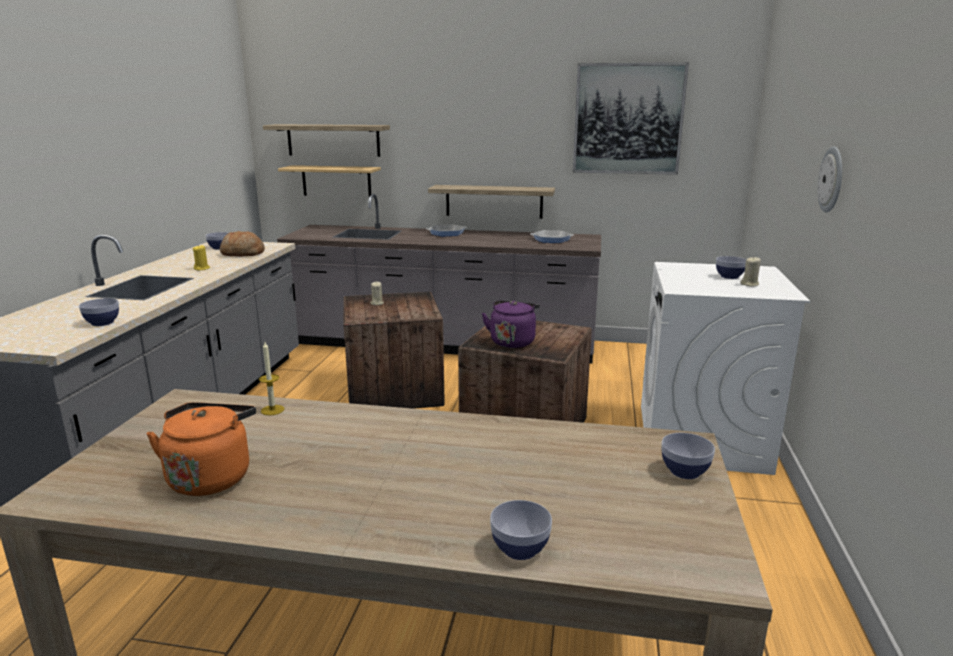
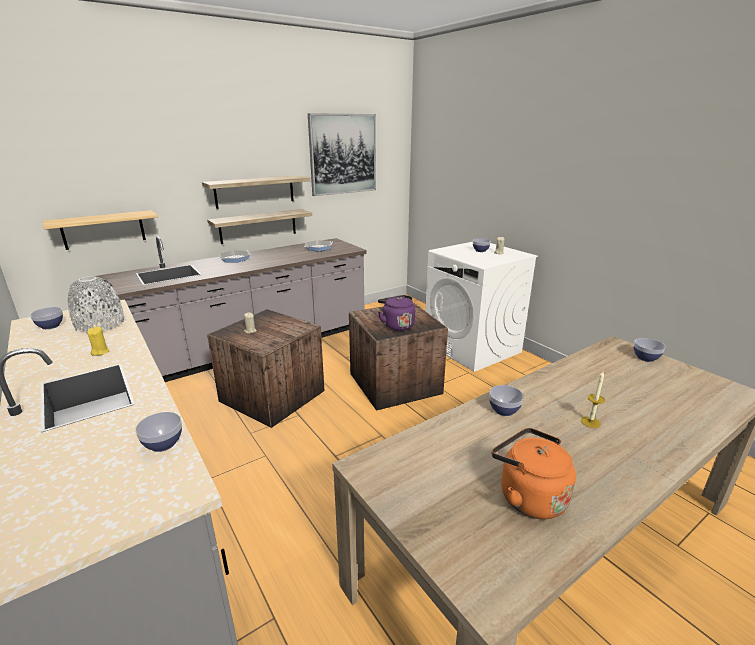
camera: 45 degrees left, 5 degrees up
bread [220,231,265,256] -> grey vase [67,276,124,333]
candle [259,342,284,416] -> candle moved to [581,371,605,428]
shelf [263,124,390,157] -> shelf moved to [202,175,311,209]
bowl [490,500,552,560] -> bowl moved to [489,385,524,416]
wall clock [817,146,842,213] -> none

